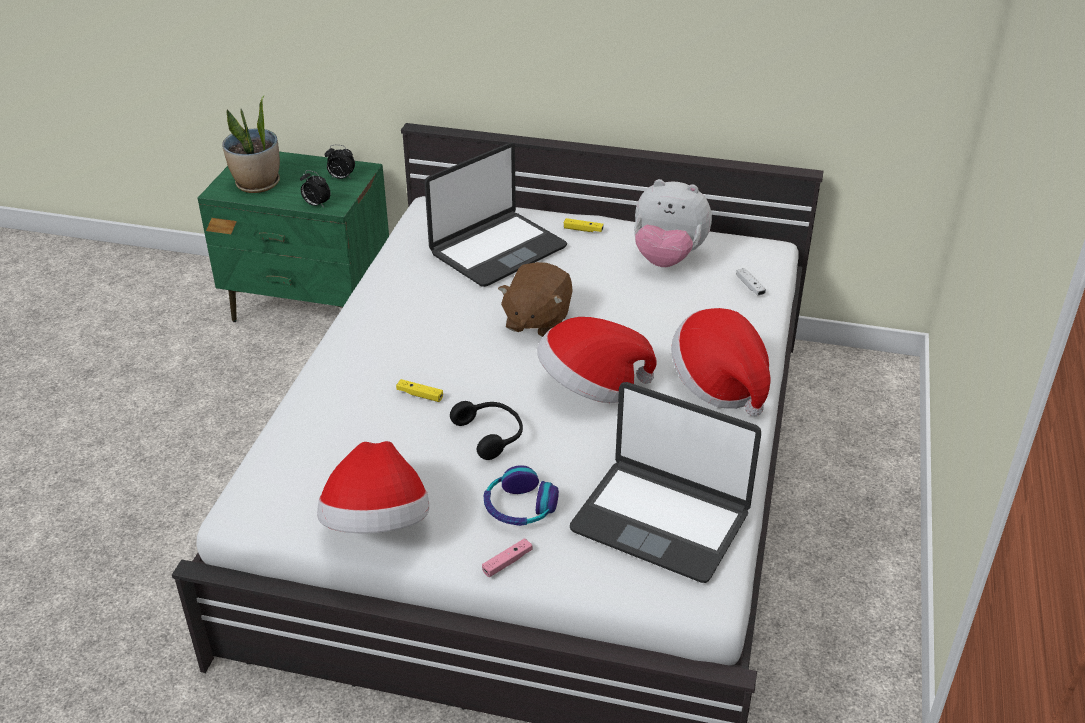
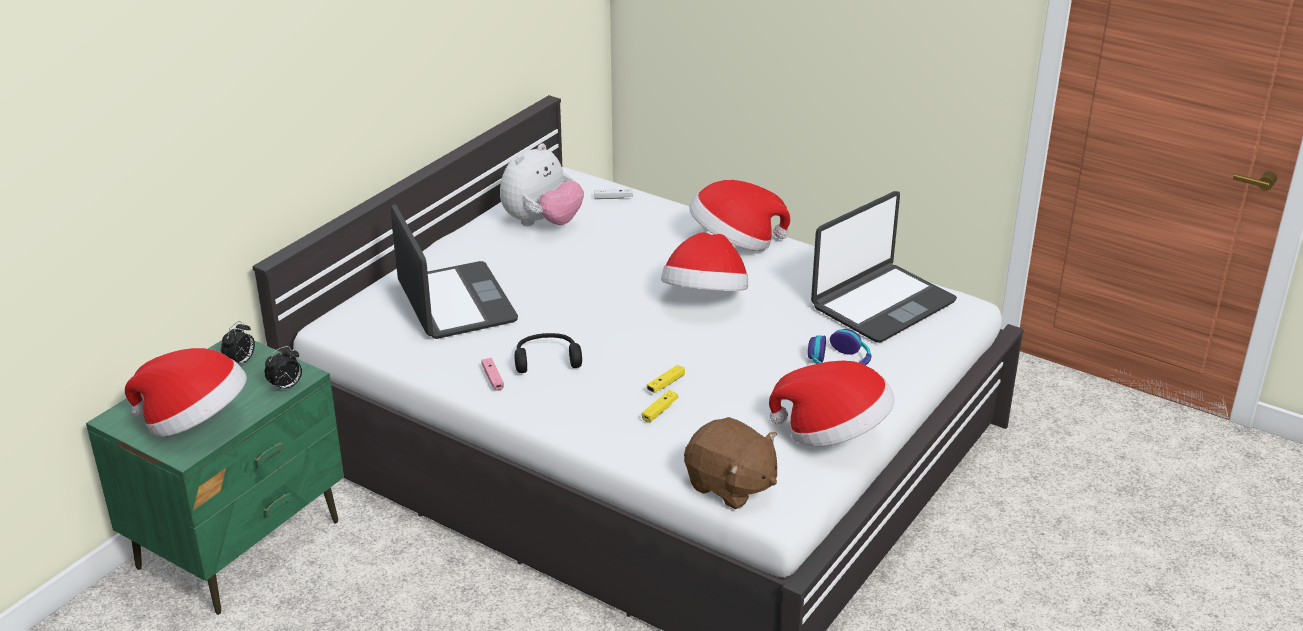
camera: 70 degrees left, 5 degrees down
potted plant [222,95,280,193] -> hat [125,348,247,437]
black headphones [450,401,523,460] -> black headphones moved to [515,333,582,373]
pink game controller [482,538,533,577] -> pink game controller moved to [481,358,504,391]
brown plush toy [498,262,573,337] -> brown plush toy moved to [684,417,777,509]
yellow game controller [564,218,604,232] -> yellow game controller moved to [642,390,678,423]

